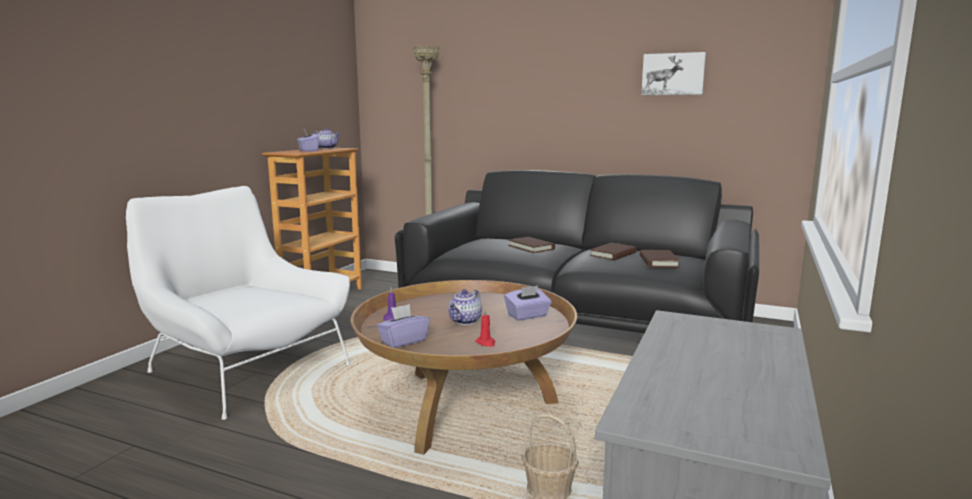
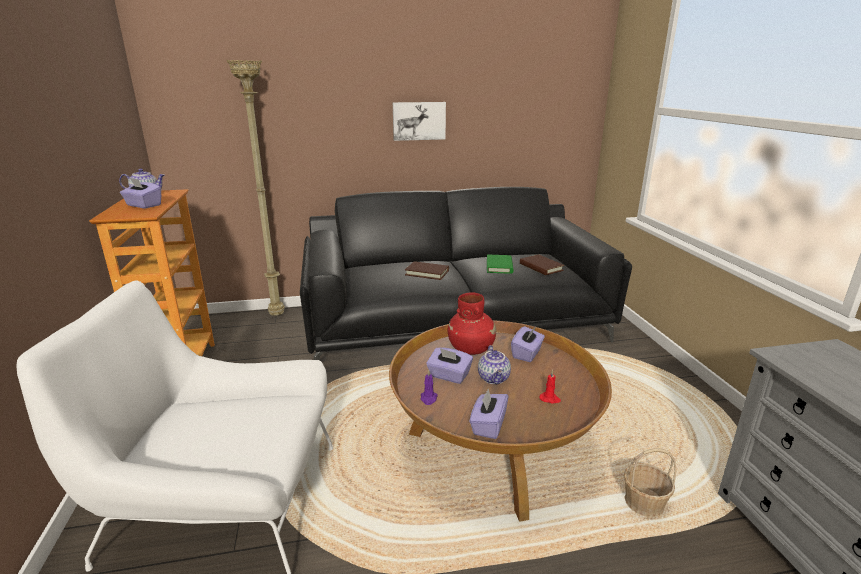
camera: 35 degrees left, 10 degrees up
brown book [590,243,637,260] -> green book [487,255,514,274]
picture [641,52,706,95] -> picture moved to [393,102,446,141]
none -> purple tissue box [426,347,473,384]
none -> red vase [447,292,496,355]

